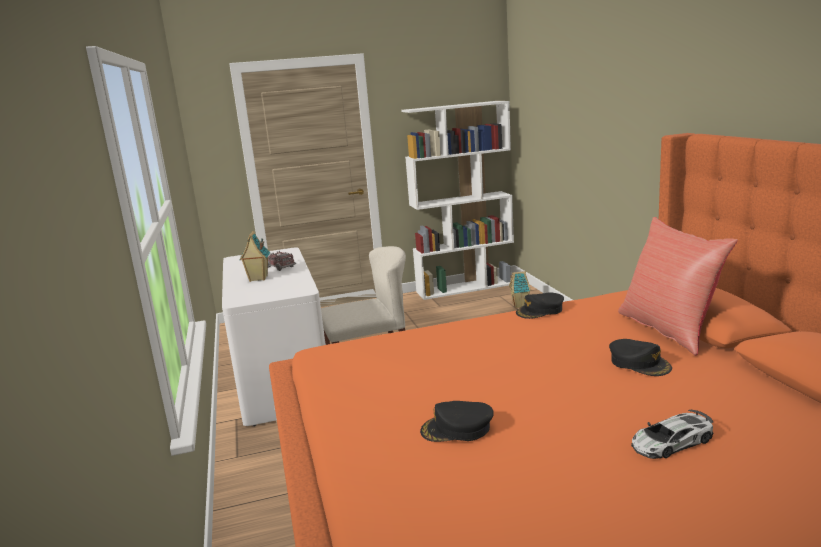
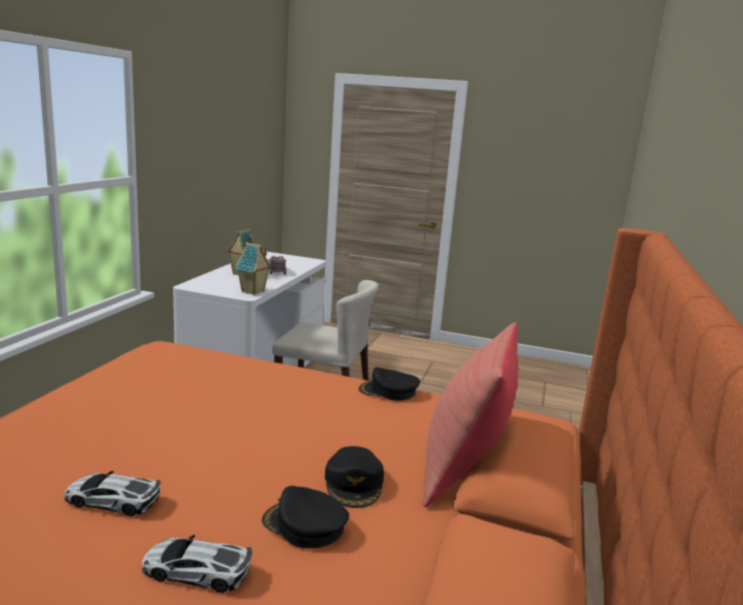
camera: 30 degrees right, 0 degrees up
white bookcase [402,101,514,300] -> none
black cap [420,401,494,442] -> black cap moved to [262,486,349,548]
toy house [509,271,531,308] -> toy house moved to [235,242,272,295]
none -> toy car [64,471,160,517]

